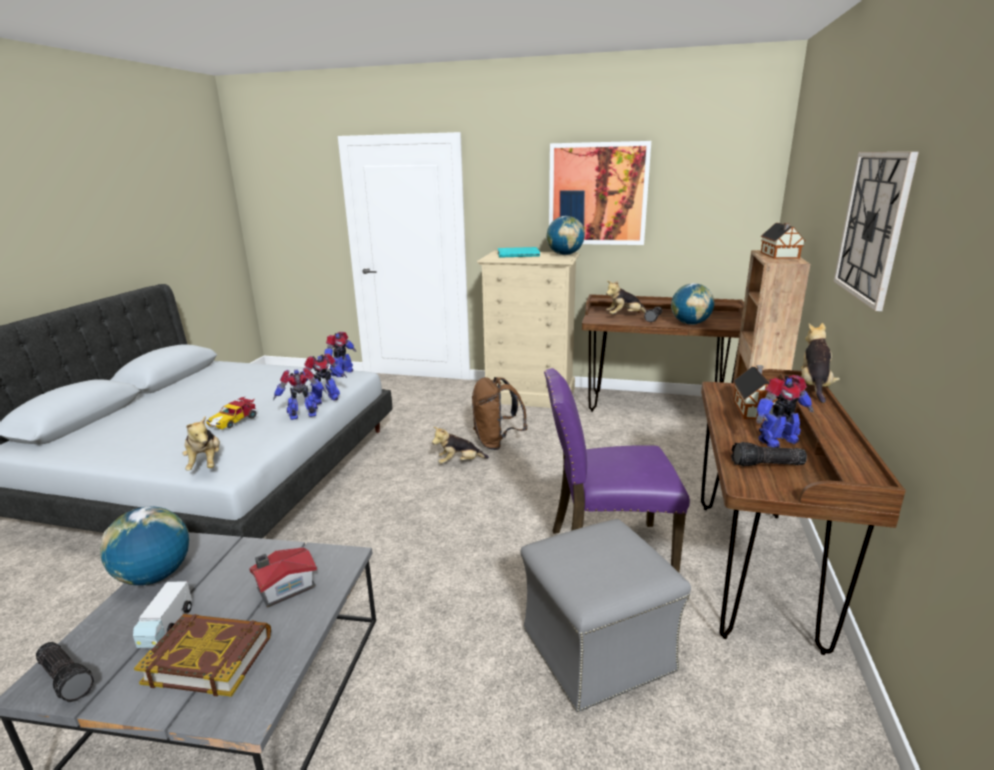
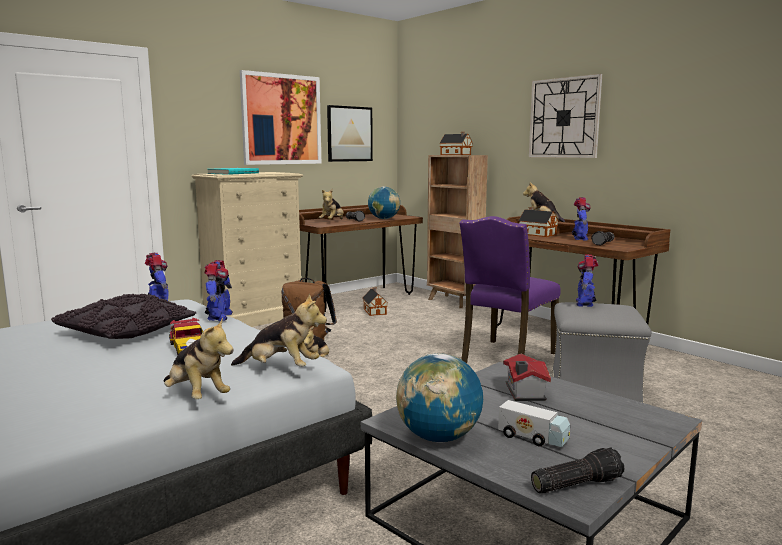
camera: 55 degrees left, 10 degrees down
book [134,614,271,697] -> none
toy robot [273,368,326,420] -> toy robot moved to [576,254,599,307]
globe [546,216,585,255] -> none
none -> black pillow [51,294,196,339]
none -> plush toy [163,317,234,399]
none -> picture [327,105,373,162]
none -> toy house [362,287,388,316]

